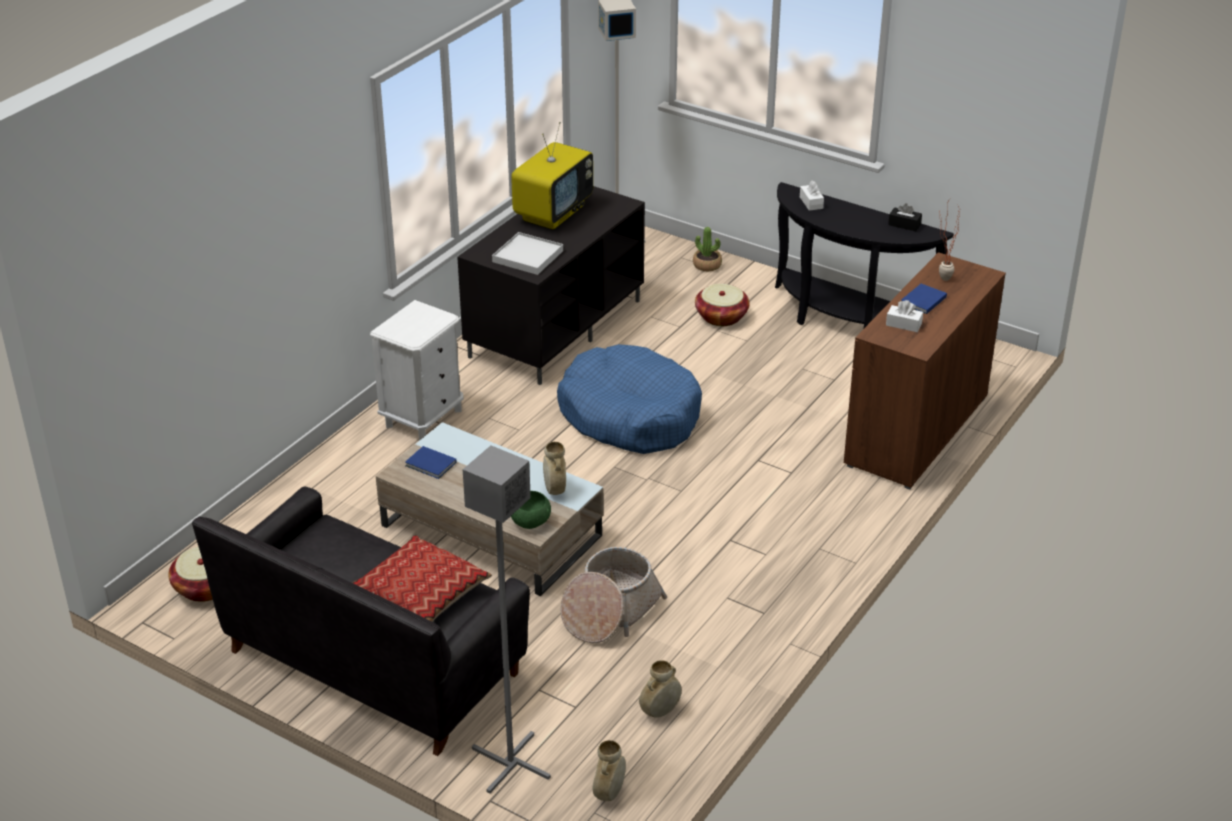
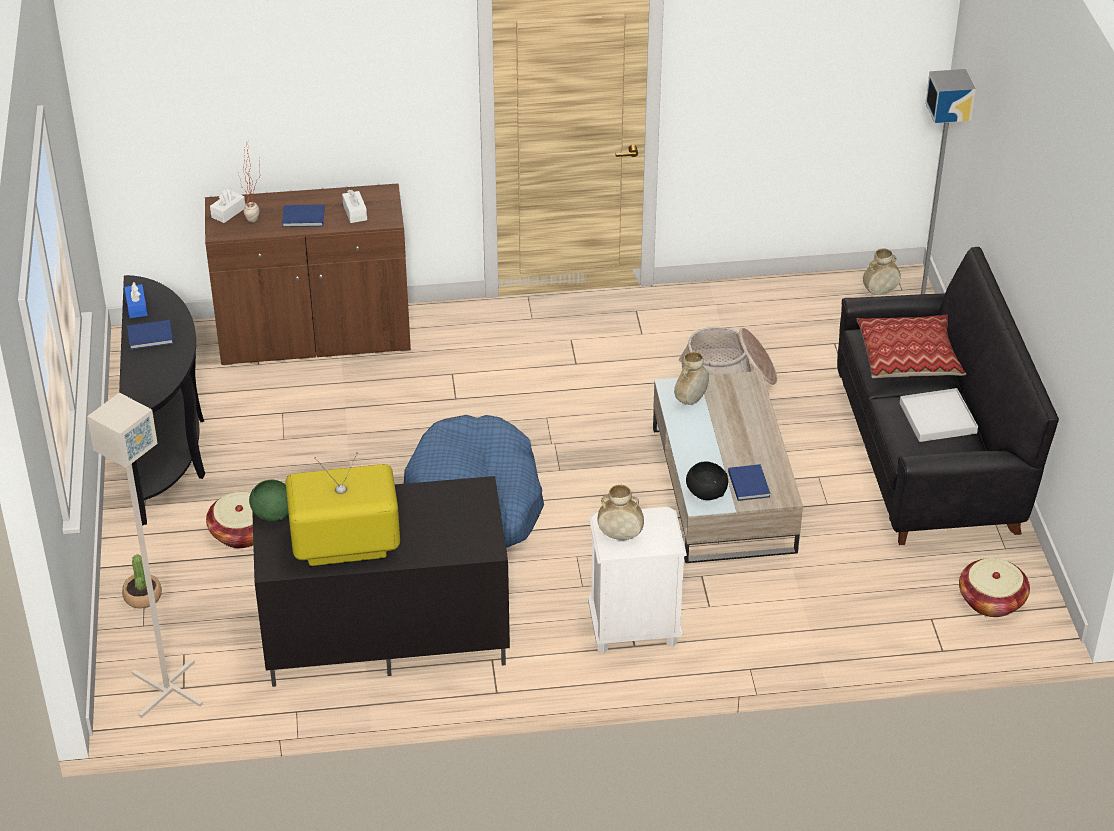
camera: 130 degrees left, 5 degrees up
white tray [492,232,563,275] -> white tray moved to [900,388,978,442]
green bowl [511,491,551,529] -> green bowl moved to [249,480,289,521]
beige vase [639,660,682,718] -> beige vase moved to [598,484,644,540]
white tissue box [800,180,824,211] -> white tissue box moved to [210,189,245,223]
black tissue box [888,203,922,231] -> blue tissue box [124,282,148,318]
none -> blue book [127,320,173,350]
none -> black bowl [686,462,728,500]

